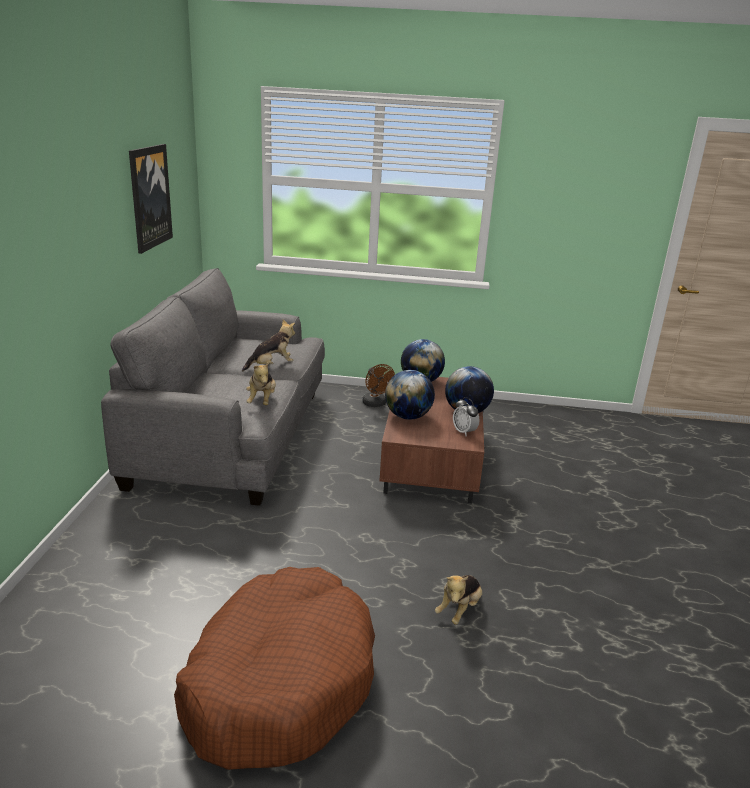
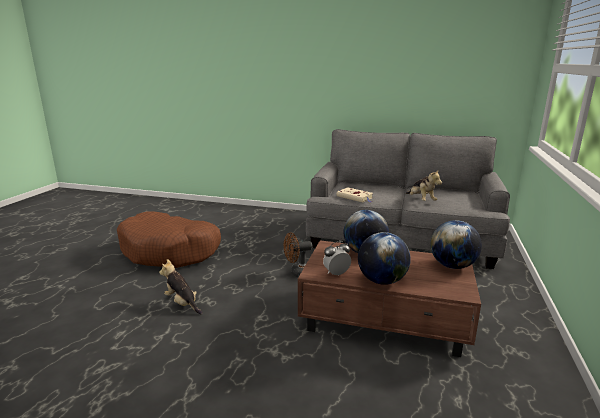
camera: 100 degrees right, 5 degrees down
picture [129,144,173,254] -> none
plush toy [246,361,276,405] -> beige book [336,187,373,202]
brown fan [362,364,395,407] -> brown fan moved to [284,233,312,277]

